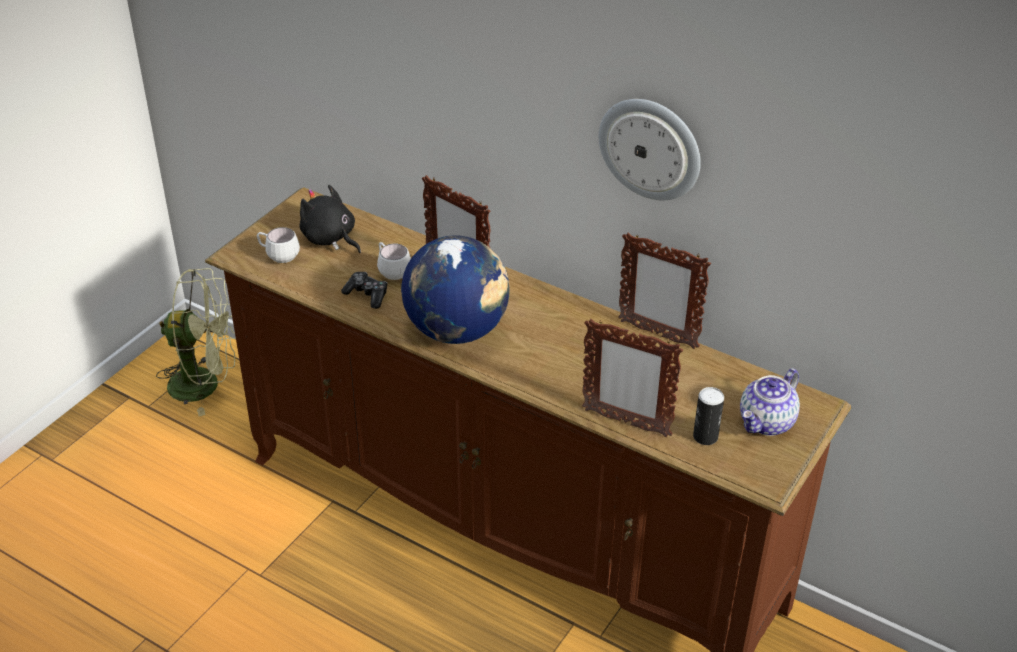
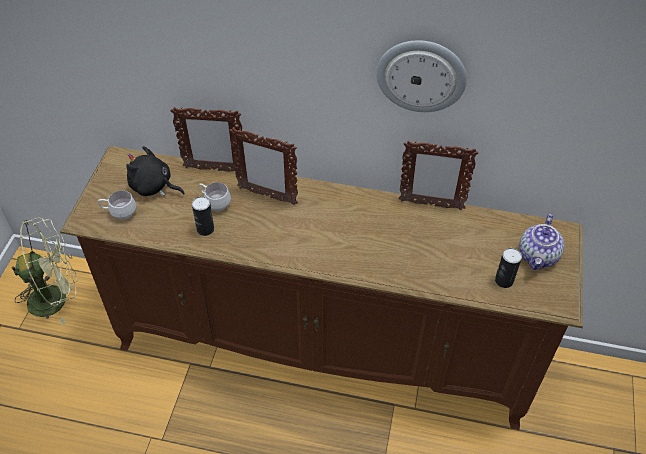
camera: 20 degrees left, 10 degrees up
game controller [341,272,387,309] -> can [192,196,214,236]
globe [401,235,510,344] -> none
picture frame [582,319,683,437] -> picture frame moved to [170,107,242,172]

